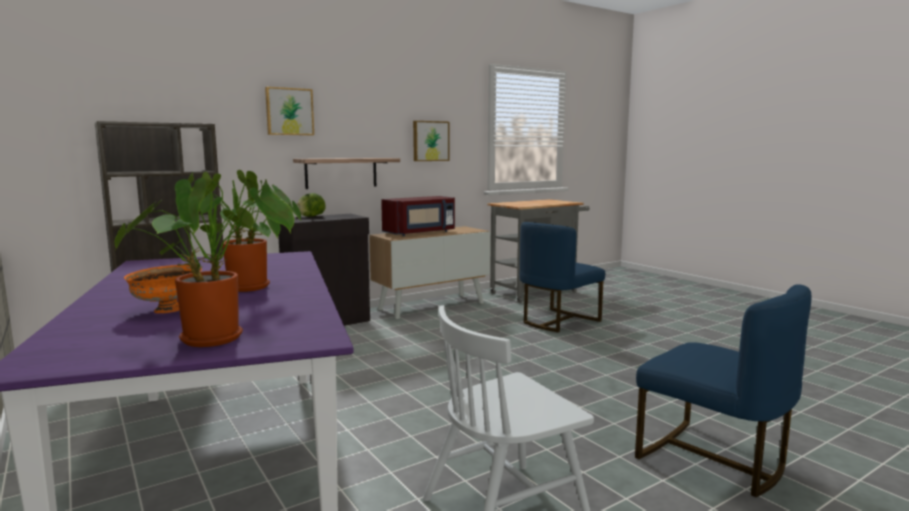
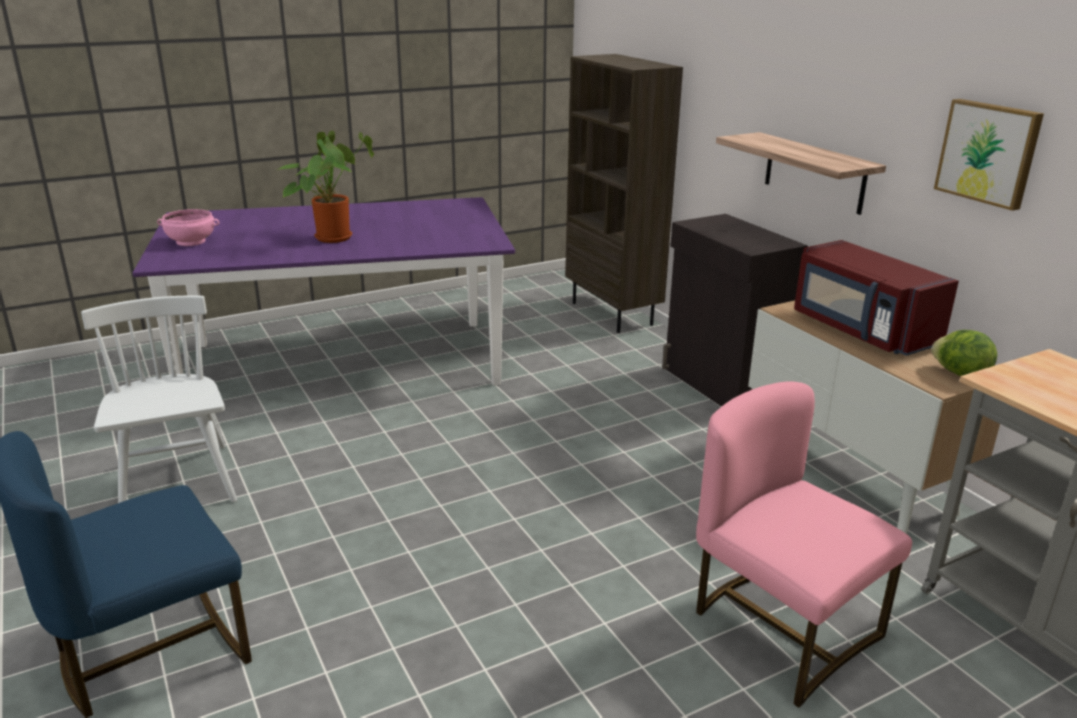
camera: 95 degrees right, 15 degrees up
potted plant [114,178,294,347] -> pink bowl [157,209,220,246]
orange bowl [124,265,202,313] -> none
picture [265,87,314,135] -> none
lettuce [297,193,326,217] -> lettuce moved to [931,330,997,376]
blue chair [520,222,605,332] -> pink chair [696,381,912,708]

